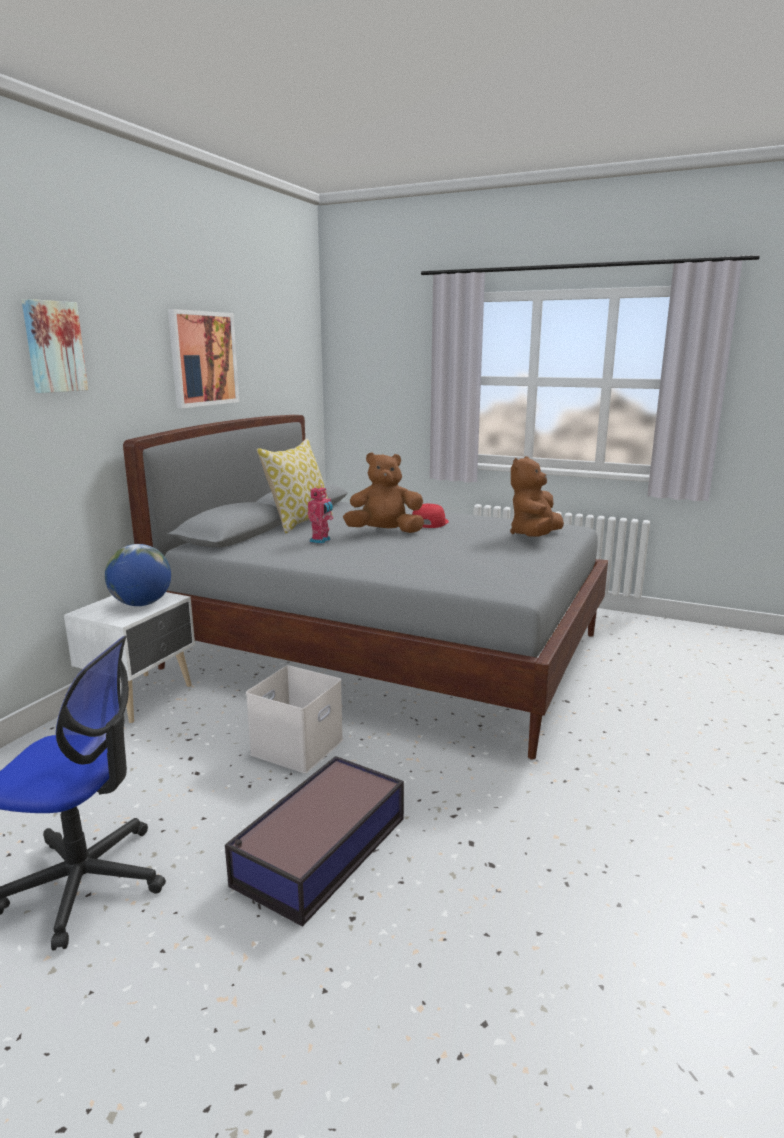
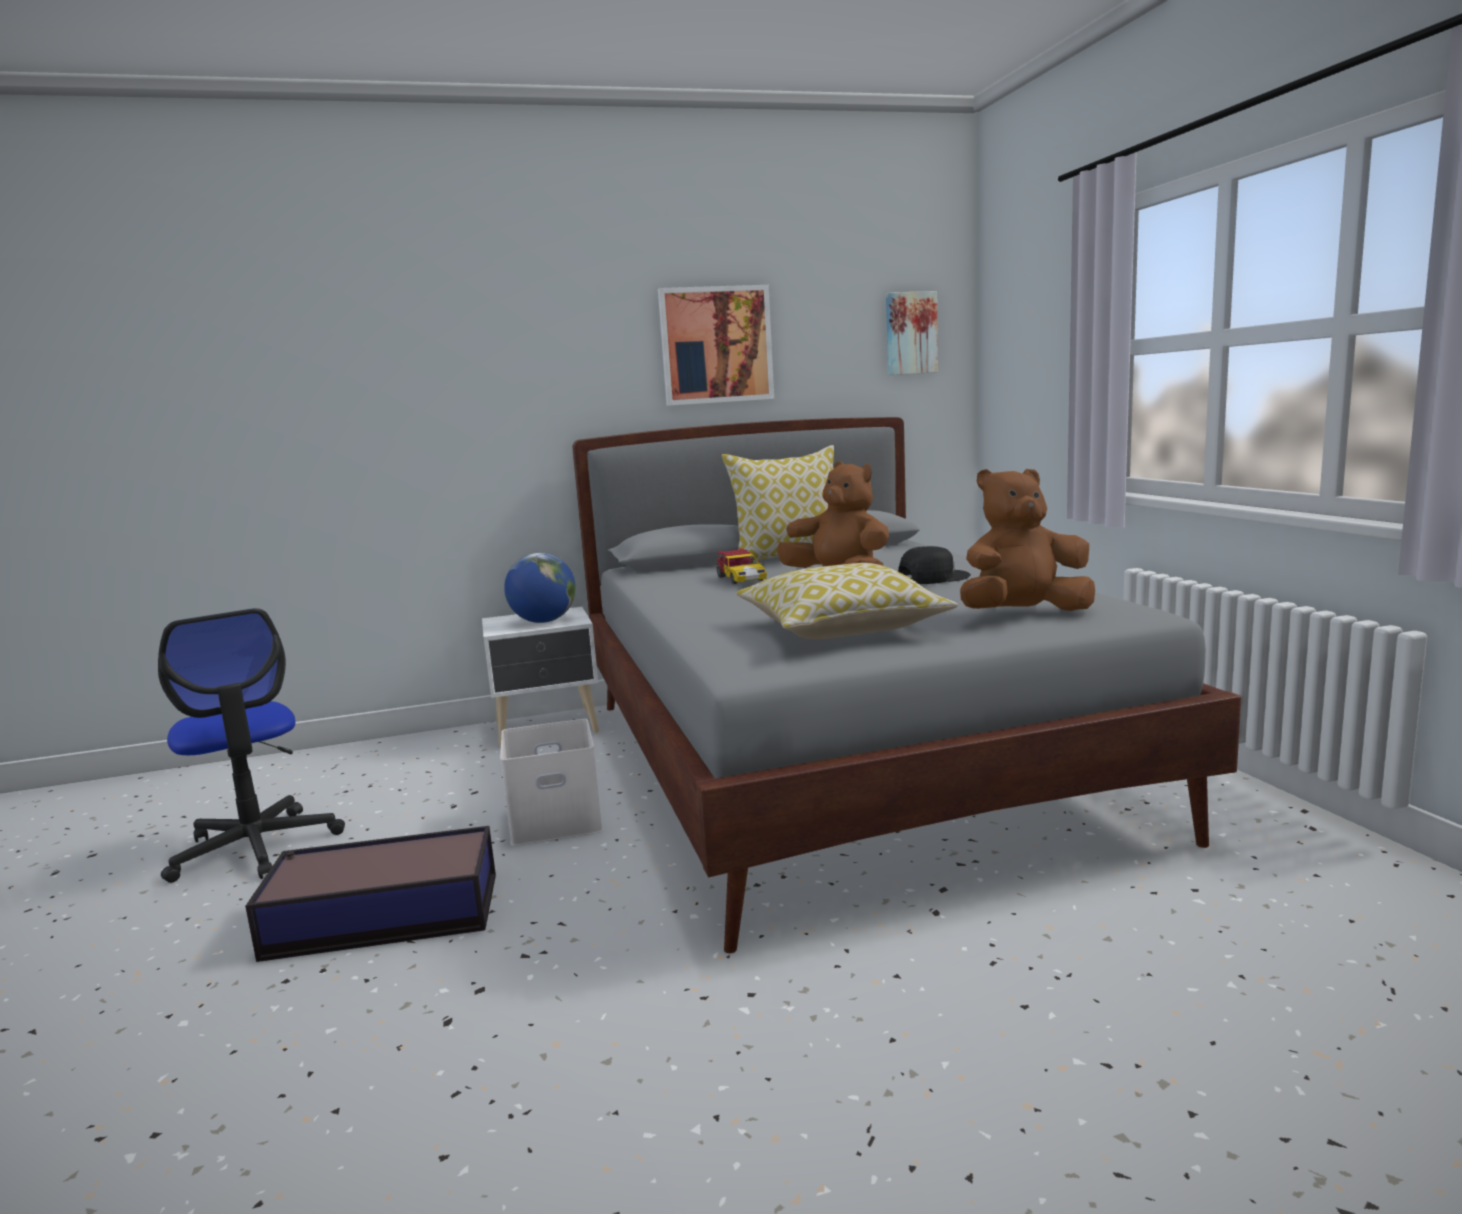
camera: 50 degrees right, 5 degrees down
picture [22,299,88,393] -> picture moved to [886,291,938,375]
toy robot [308,485,333,544] -> toy car [717,548,767,584]
red cap [412,504,449,528] -> black cap [898,546,971,584]
none -> pillow [736,563,958,640]

